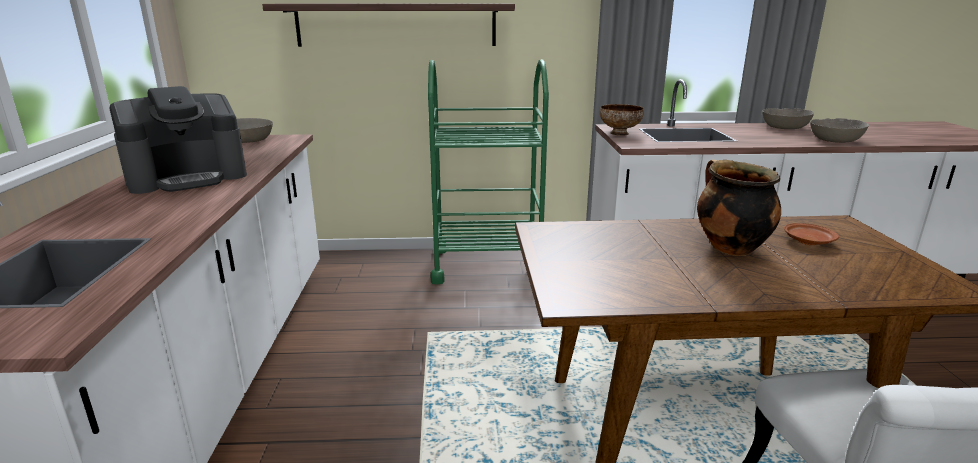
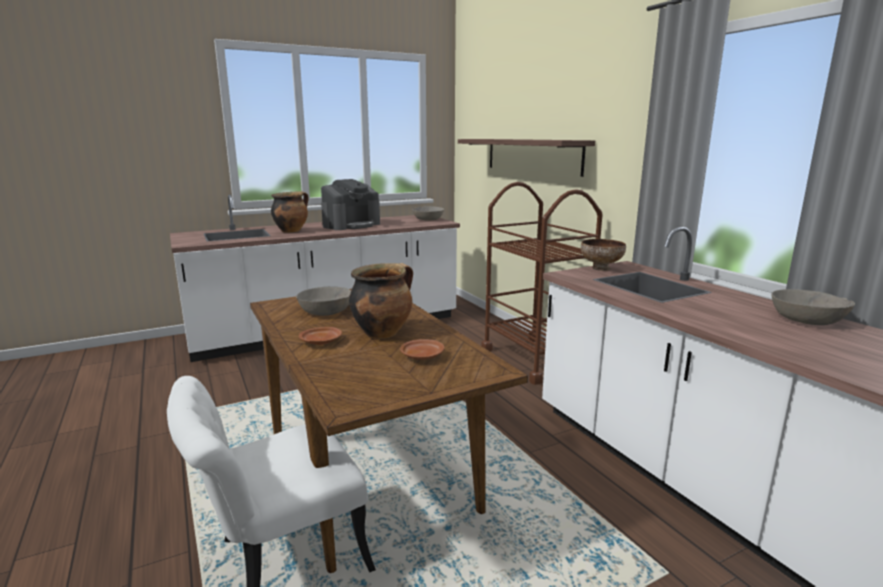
camera: 65 degrees right, 5 degrees down
coffee machine [109,86,247,194] -> coffee machine turned 75 degrees counterclockwise [321,179,380,230]
green cart [428,59,549,285] -> brown cart [481,182,603,385]
grey bowl [810,118,869,143] -> grey bowl moved to [296,287,351,316]
none -> cooking pot [271,191,309,233]
none -> brown plate [299,327,342,345]

